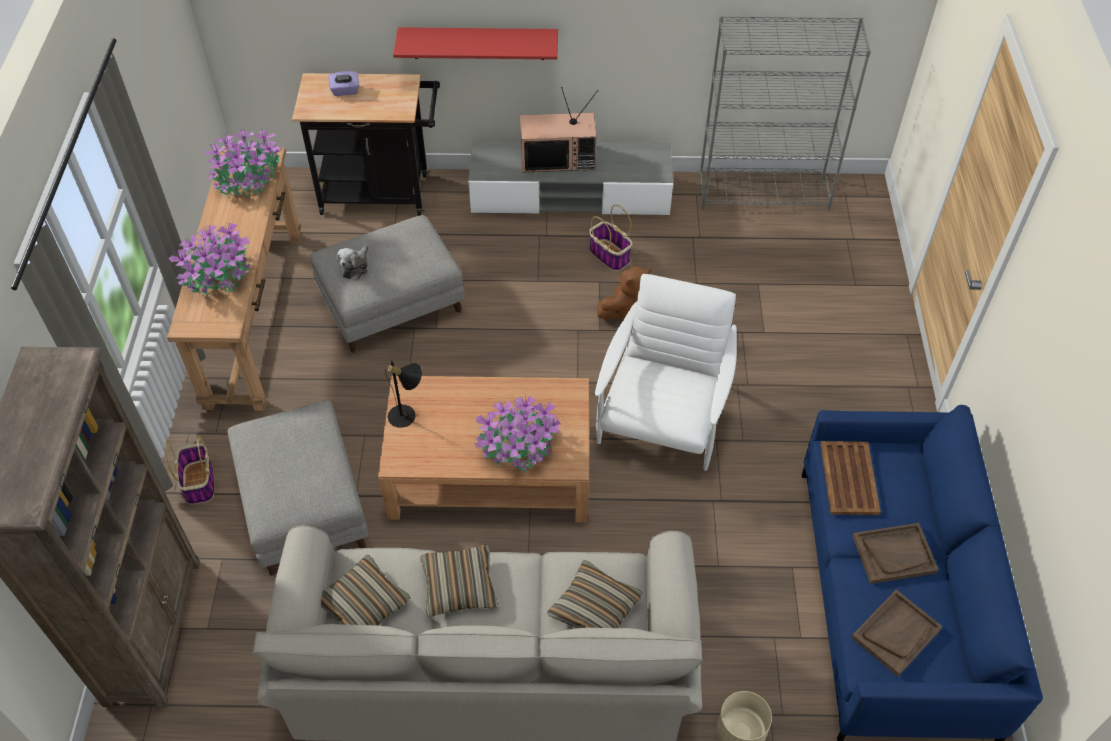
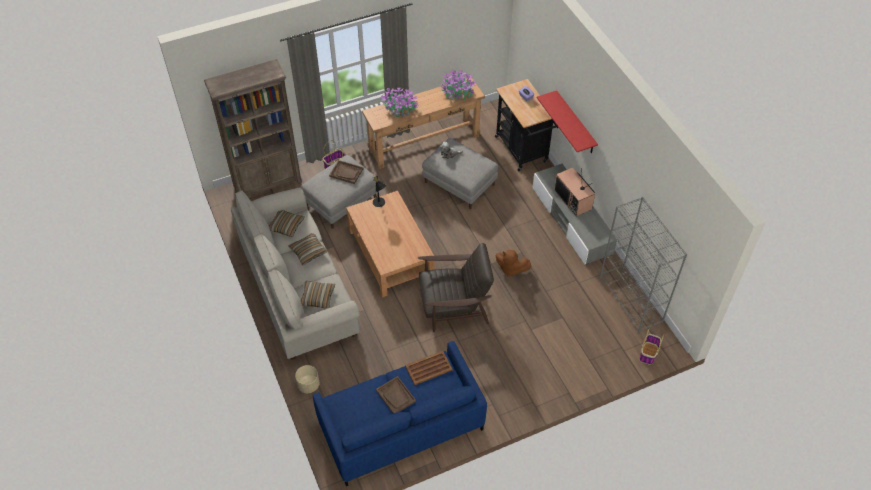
camera: 65 degrees right, 0 degrees up
potted plant [474,394,561,473] -> none
basket [589,205,633,271] -> basket moved to [639,329,664,365]
white armchair [595,274,737,471] -> brown armchair [418,243,494,332]
brown tray [851,590,943,676] -> brown tray moved to [329,160,363,184]

